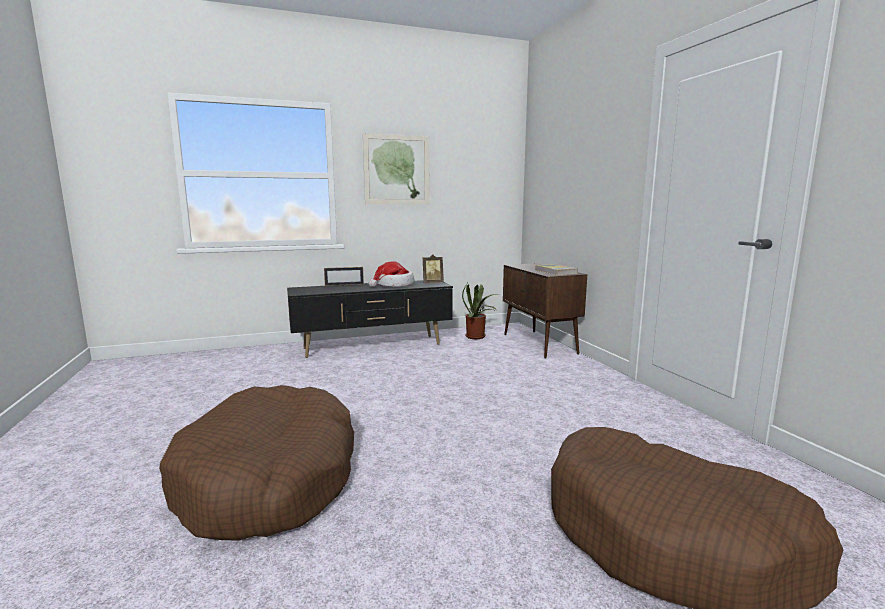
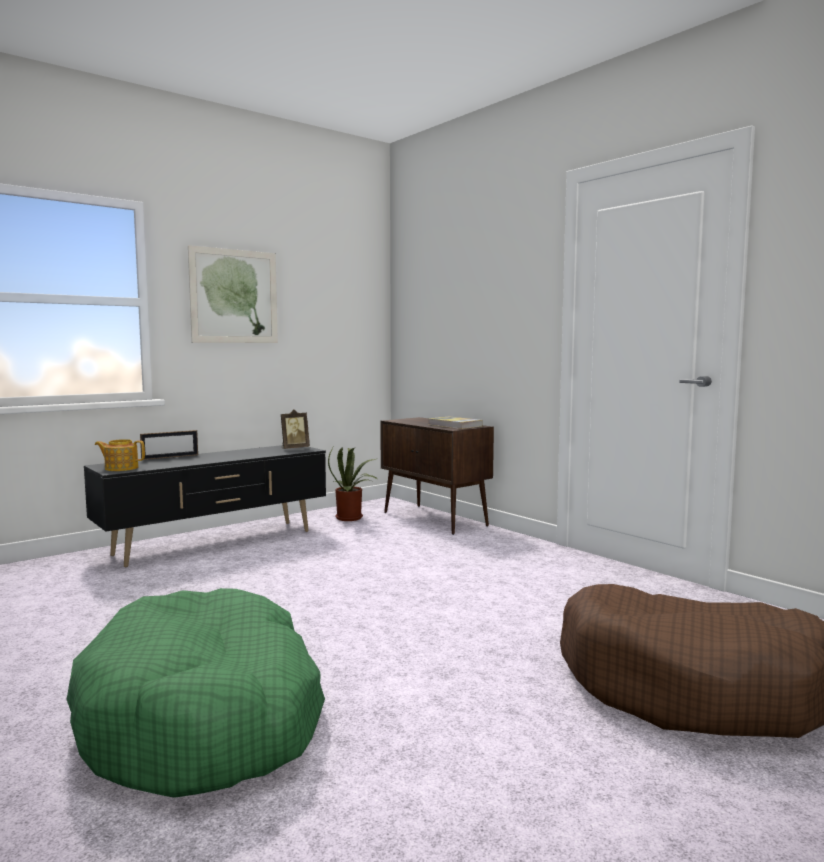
camera: 20 degrees left, 5 degrees down
brown dog bed [159,385,354,541] -> green dog bed [66,588,325,798]
hat [369,261,414,287] -> none
none -> teapot [95,439,145,471]

